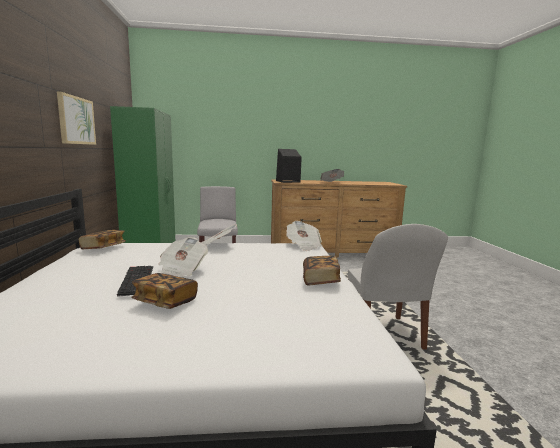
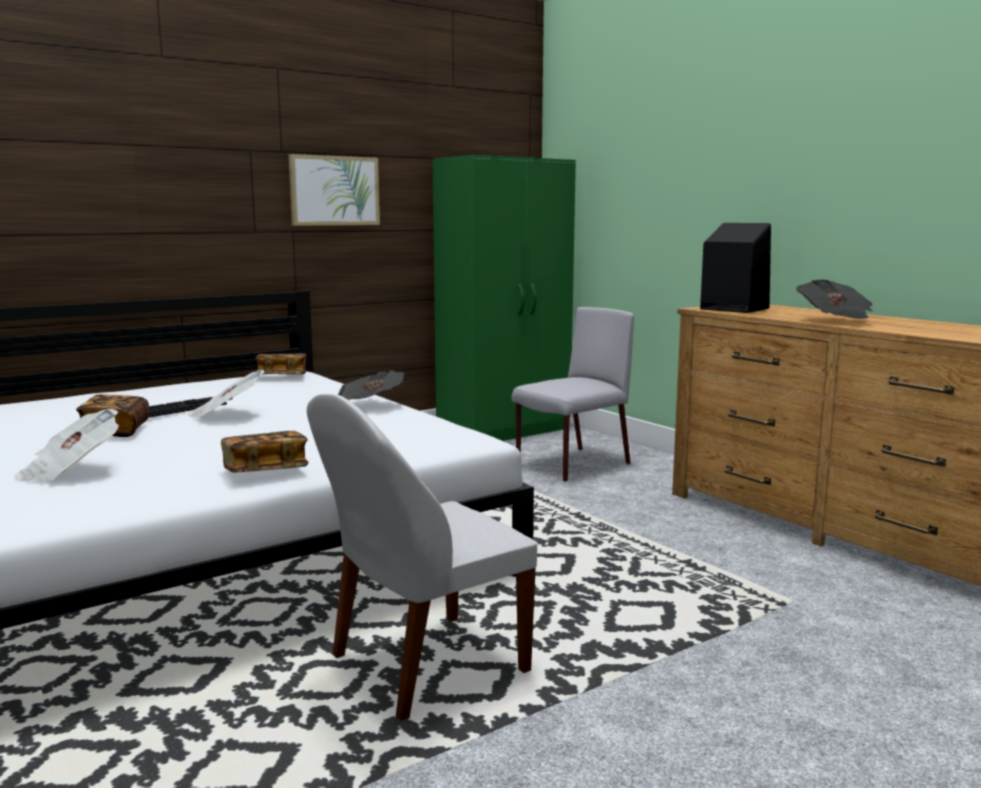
camera: 60 degrees right, 0 degrees up
newspaper [286,221,322,251] -> newspaper moved to [15,409,119,481]

